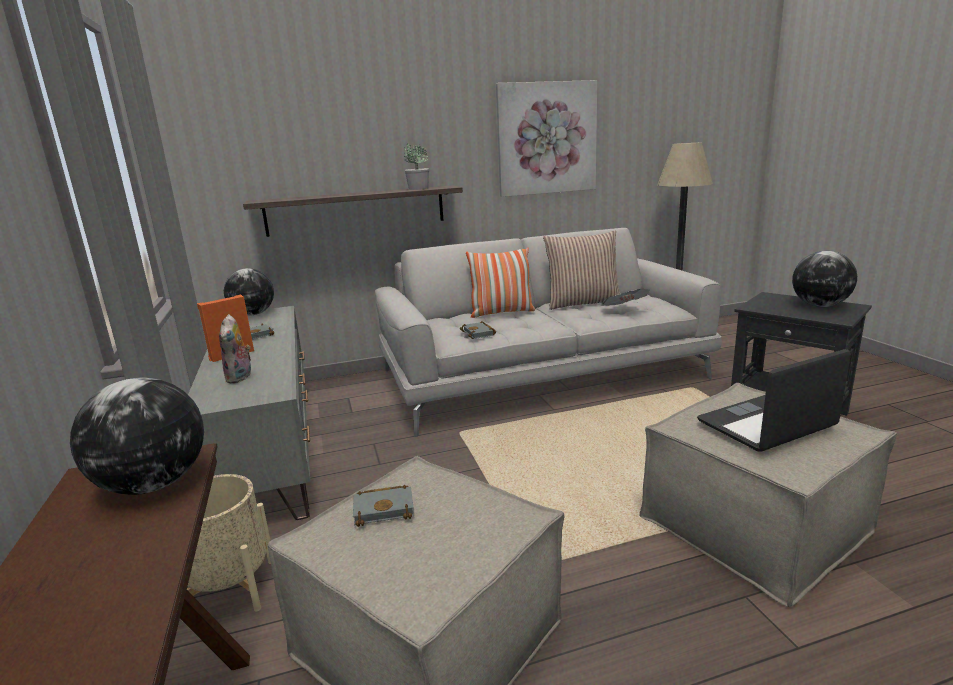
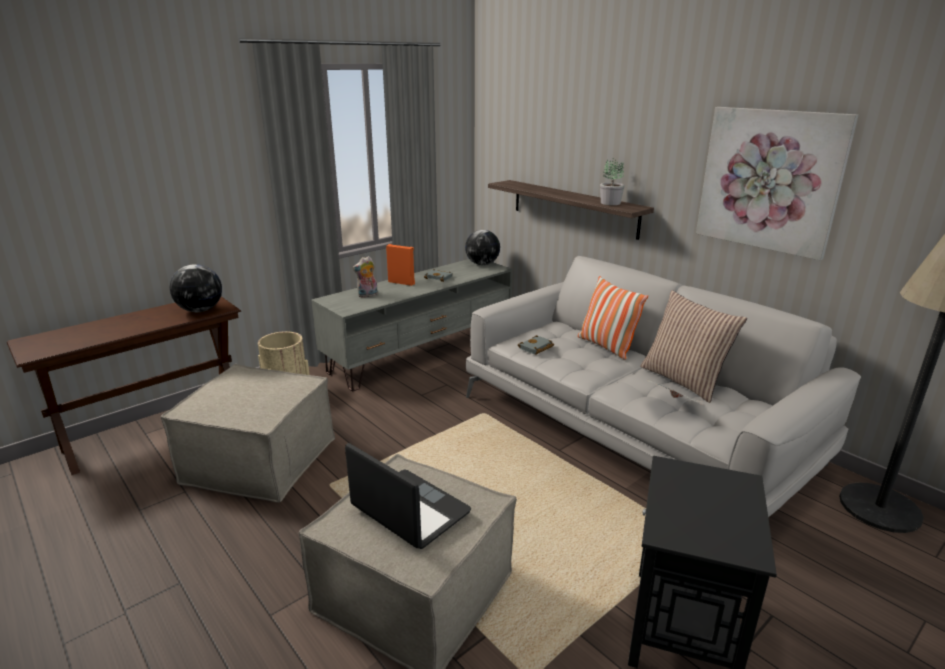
camera: 65 degrees right, 5 degrees up
grey book [353,485,414,527] -> none
globe [792,251,857,307] -> none

